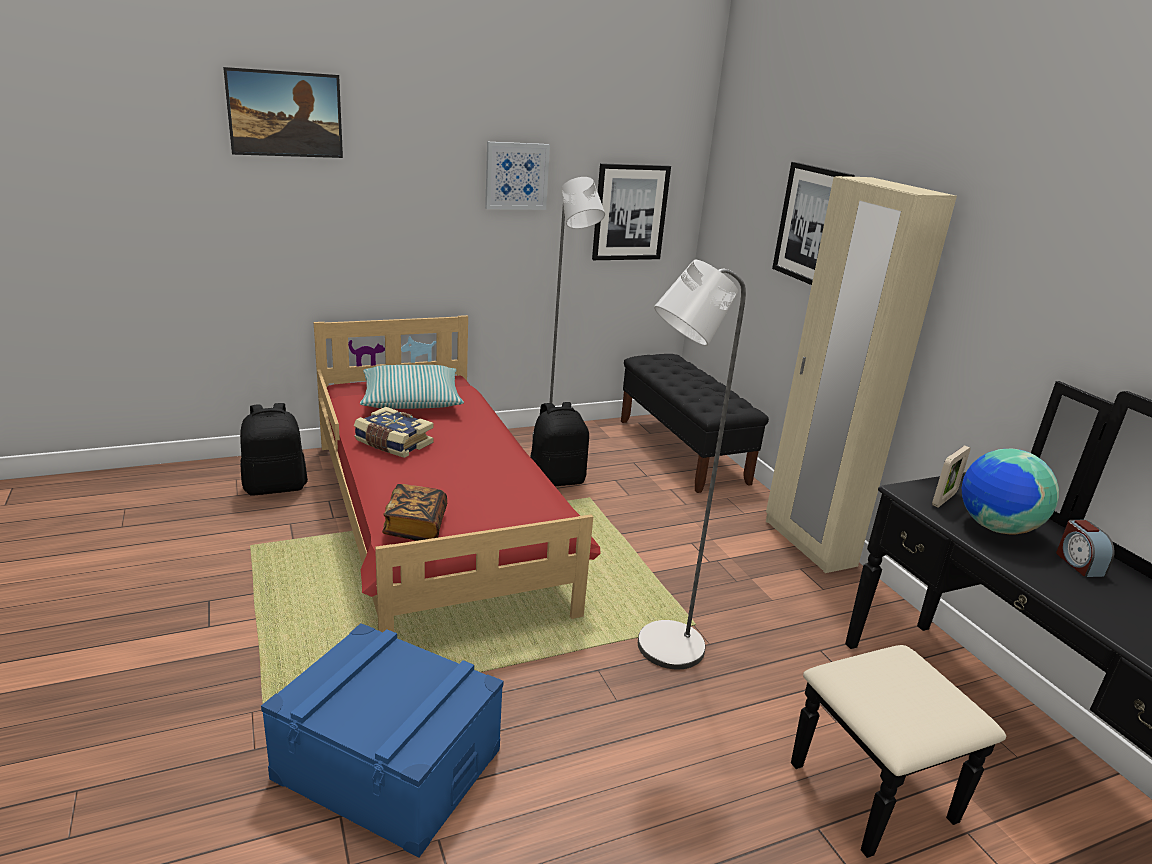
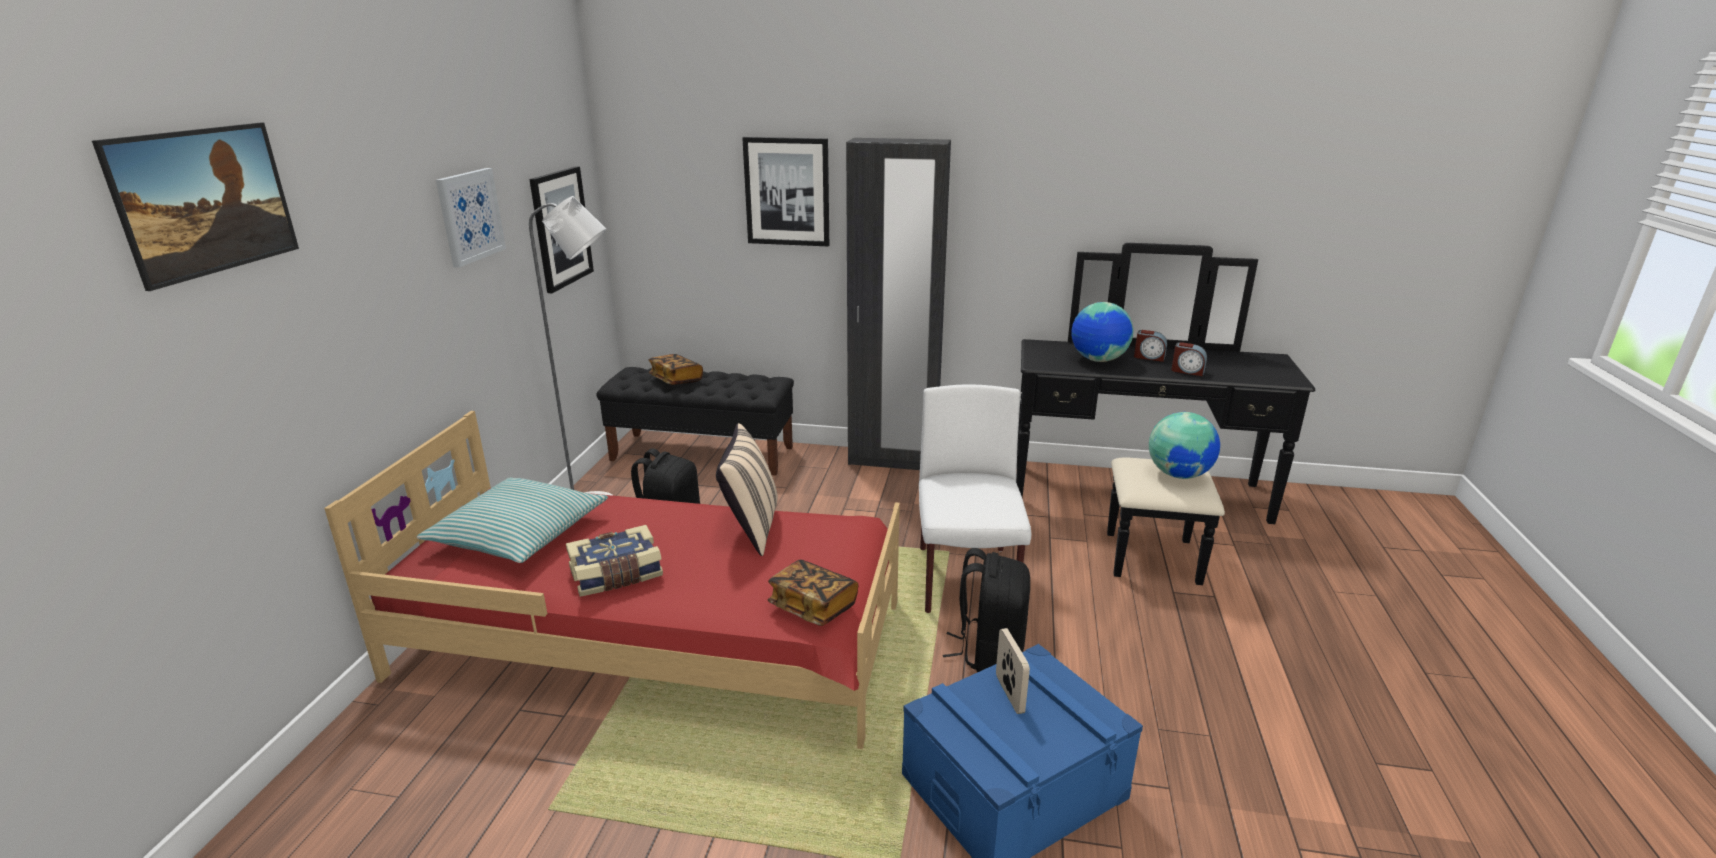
camera: 55 degrees left, 0 degrees up
black backpack [240,403,308,496] -> black backpack moved to [943,548,1030,672]
grey floor lamp [638,260,746,670] -> white chair [919,385,1031,613]
beige wardrobe [766,176,957,573] -> black wardrobe [846,138,951,470]
picture frame [932,445,971,507] -> picture frame moved to [996,628,1030,714]
none -> book [649,354,703,385]
none -> beige pillow [716,423,778,556]
none -> globe [1149,412,1220,479]
none -> alarm clock [1171,342,1207,376]

